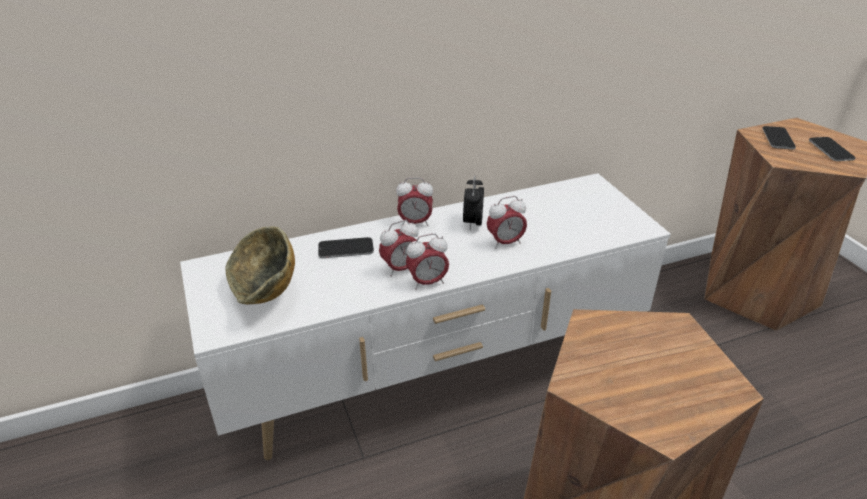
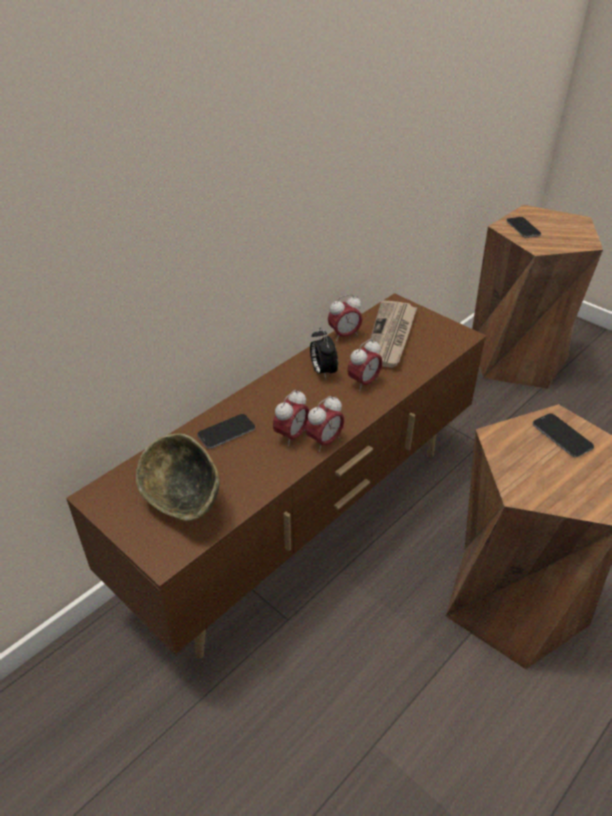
camera: 25 degrees left, 5 degrees up
white tv stand [180,173,670,460] -> brown tv stand [66,293,486,659]
alarm clock [396,178,433,226] -> alarm clock moved to [328,294,363,341]
phone [809,137,855,161] -> phone moved to [532,413,594,457]
none -> newspaper [370,301,417,368]

